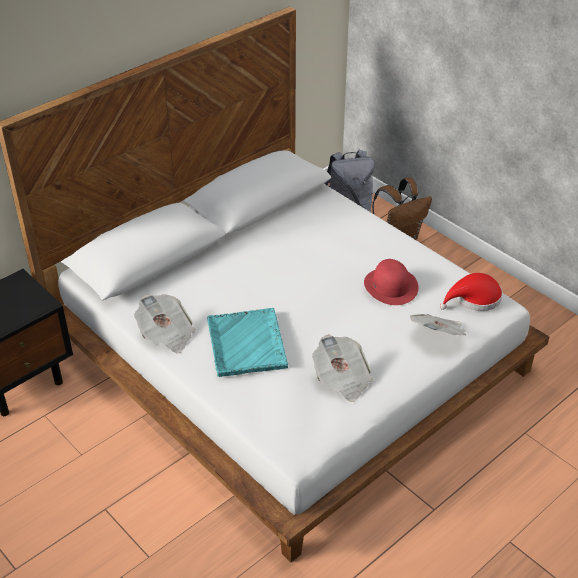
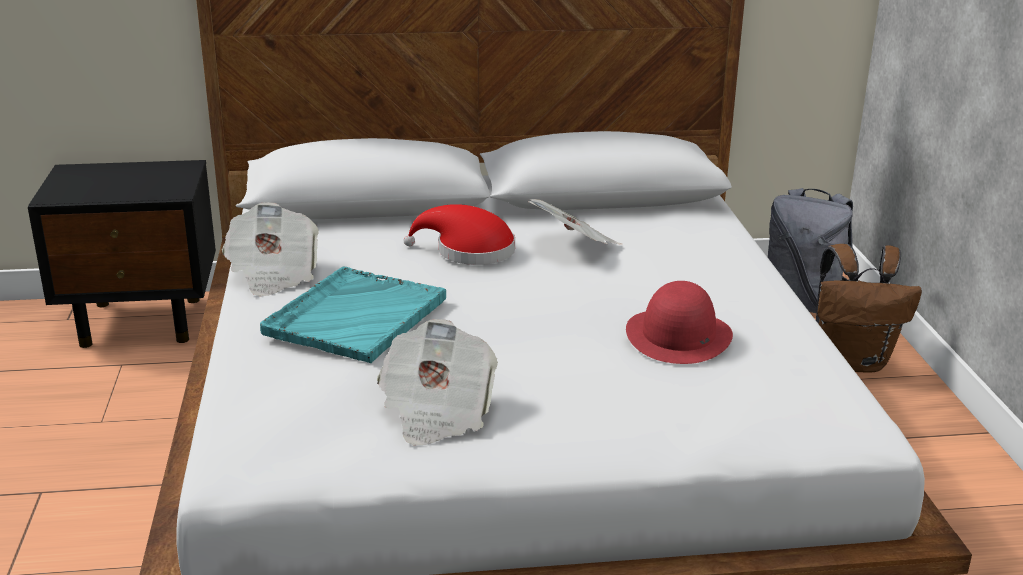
camera: 35 degrees right, 15 degrees down
newspaper [410,314,466,335] -> newspaper moved to [527,199,622,244]
red hat [440,273,503,311] -> red hat moved to [404,204,515,265]

